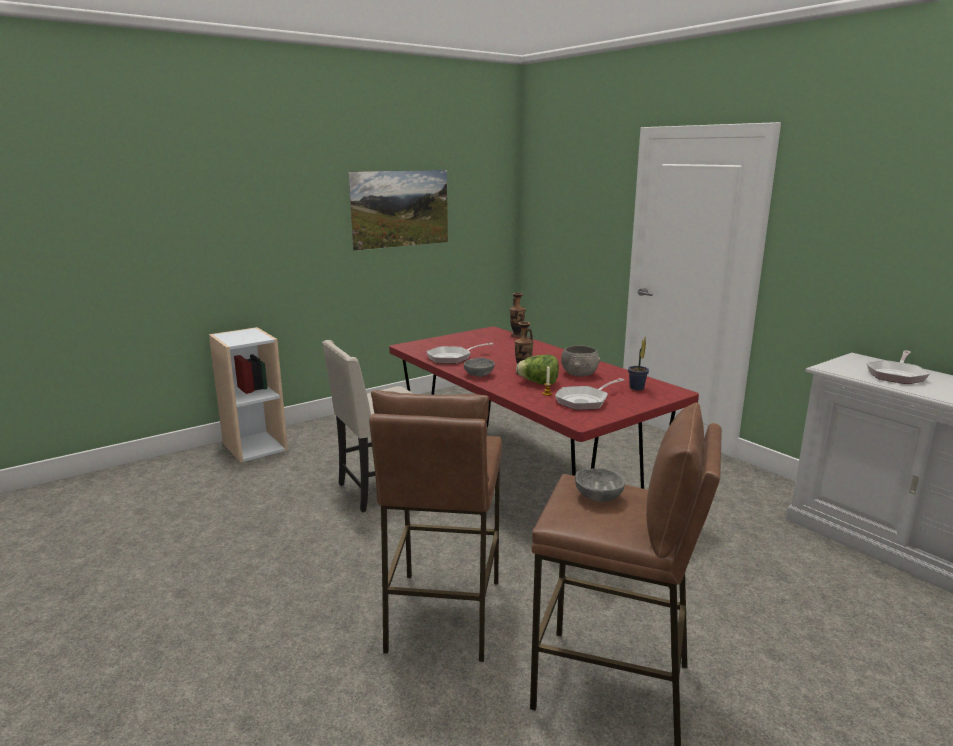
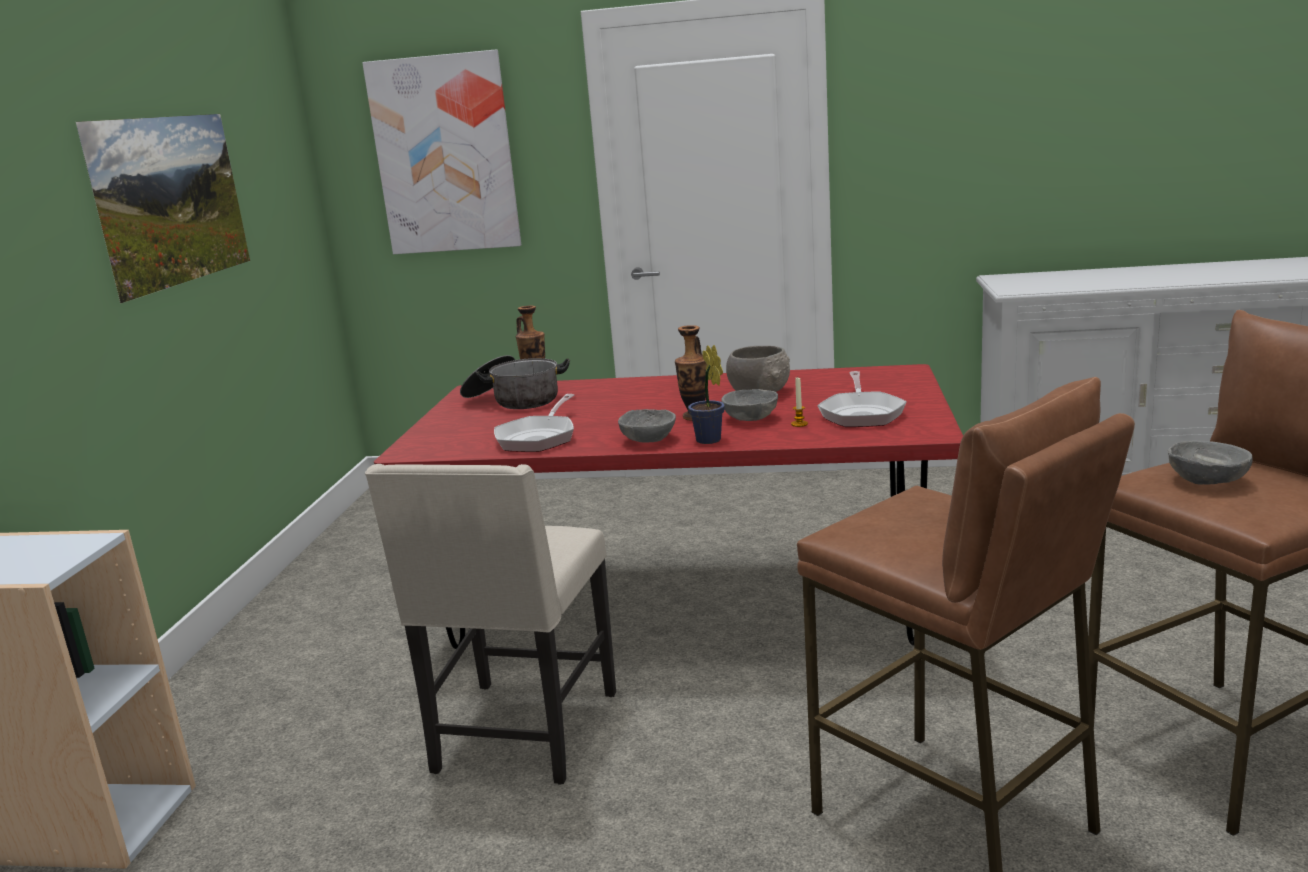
camera: 45 degrees left, 0 degrees up
lettuce [516,354,559,385] -> grey bowl [721,389,778,421]
potted plant [628,336,649,390] -> potted plant moved to [688,345,725,444]
frying pan [866,350,930,384] -> none
none -> picture [362,50,521,254]
none -> cooking pot [460,355,570,409]

